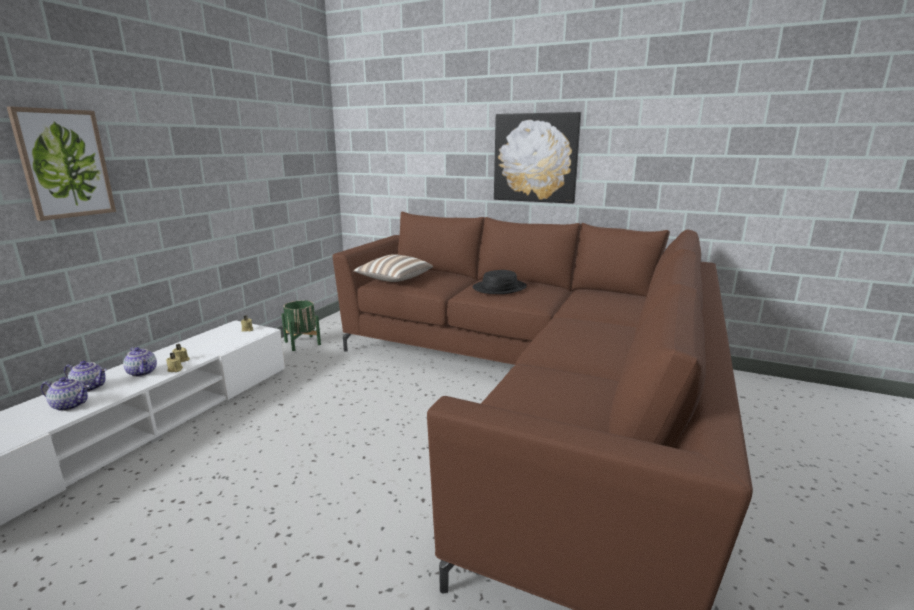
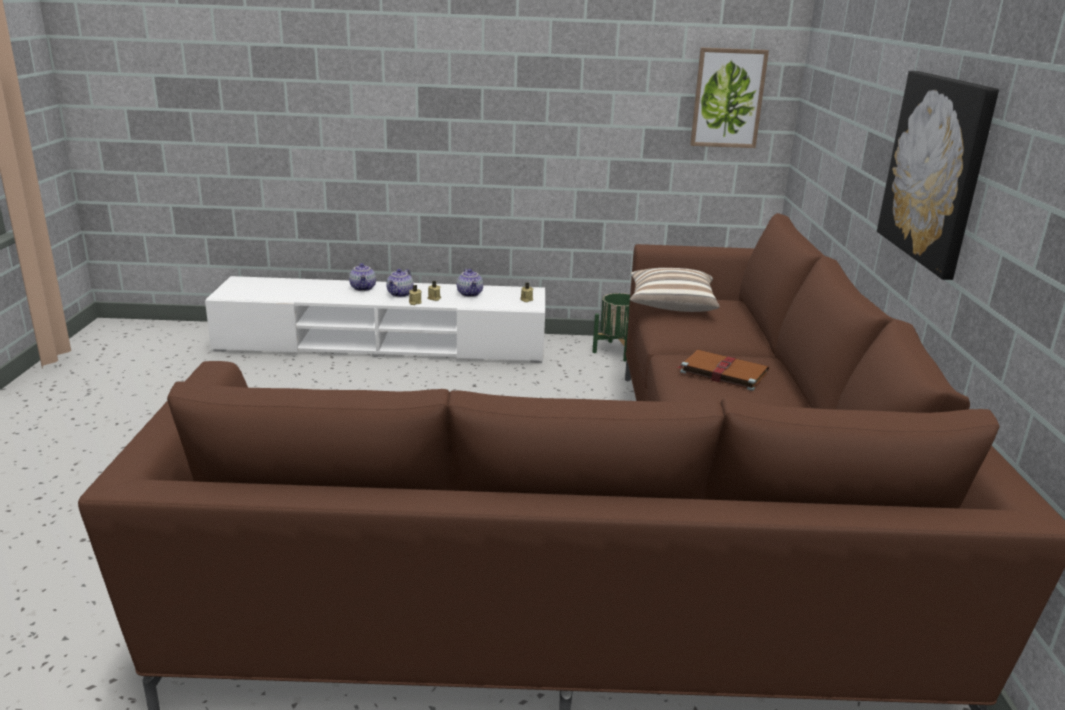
camera: 65 degrees right, 5 degrees up
picture [7,106,116,221] -> picture moved to [690,48,769,148]
teapot [41,377,89,411] -> teapot moved to [457,269,483,297]
black hat [473,270,527,294] -> brown book [677,350,769,391]

